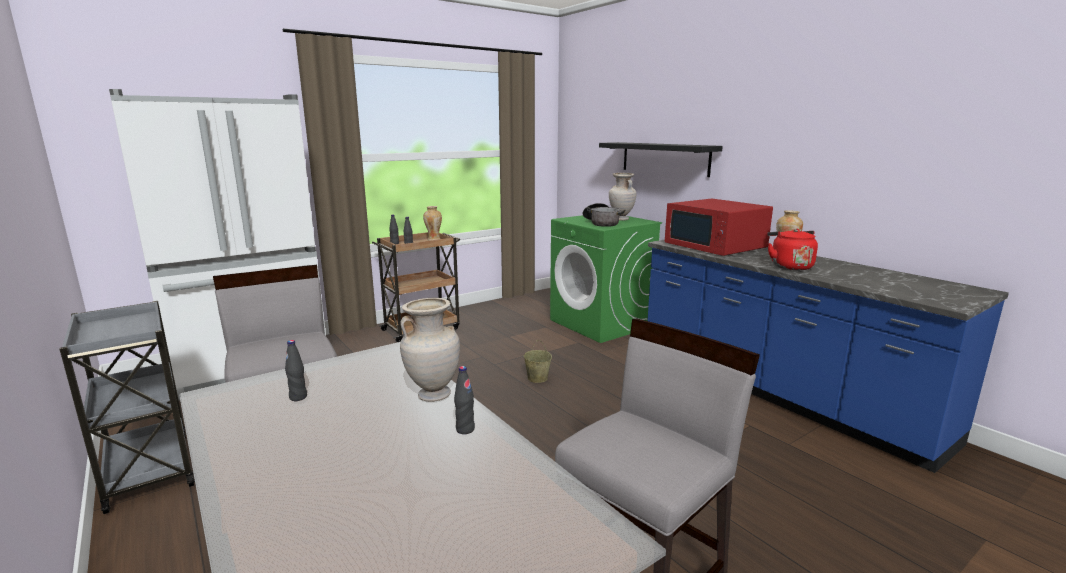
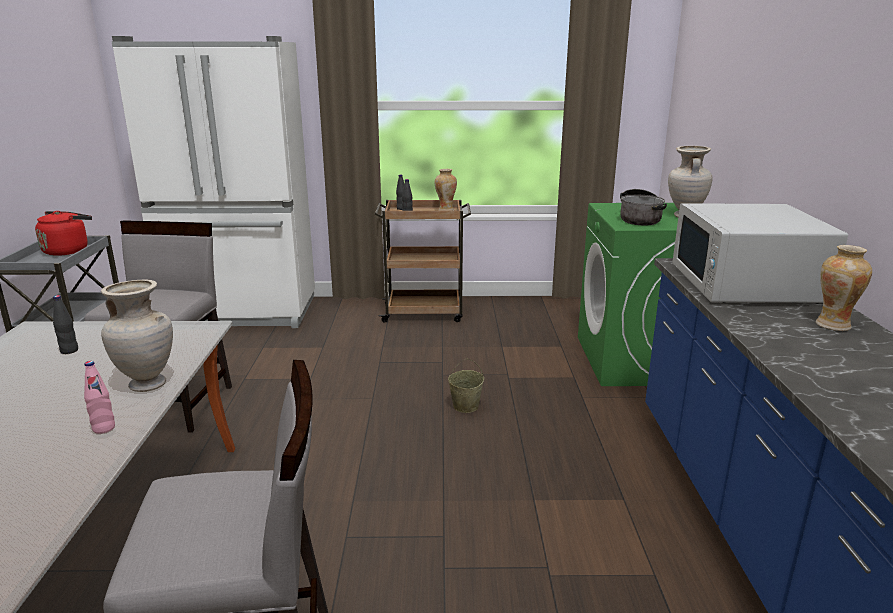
camera: 35 degrees right, 5 degrees up
black bottle [454,366,475,434] -> pink bottle [84,361,115,434]
black shelf [599,142,723,177] -> none
red microwave [665,199,773,256] -> white microwave [673,203,848,304]
red kettle [767,229,818,270] -> red kettle moved to [35,211,92,256]

